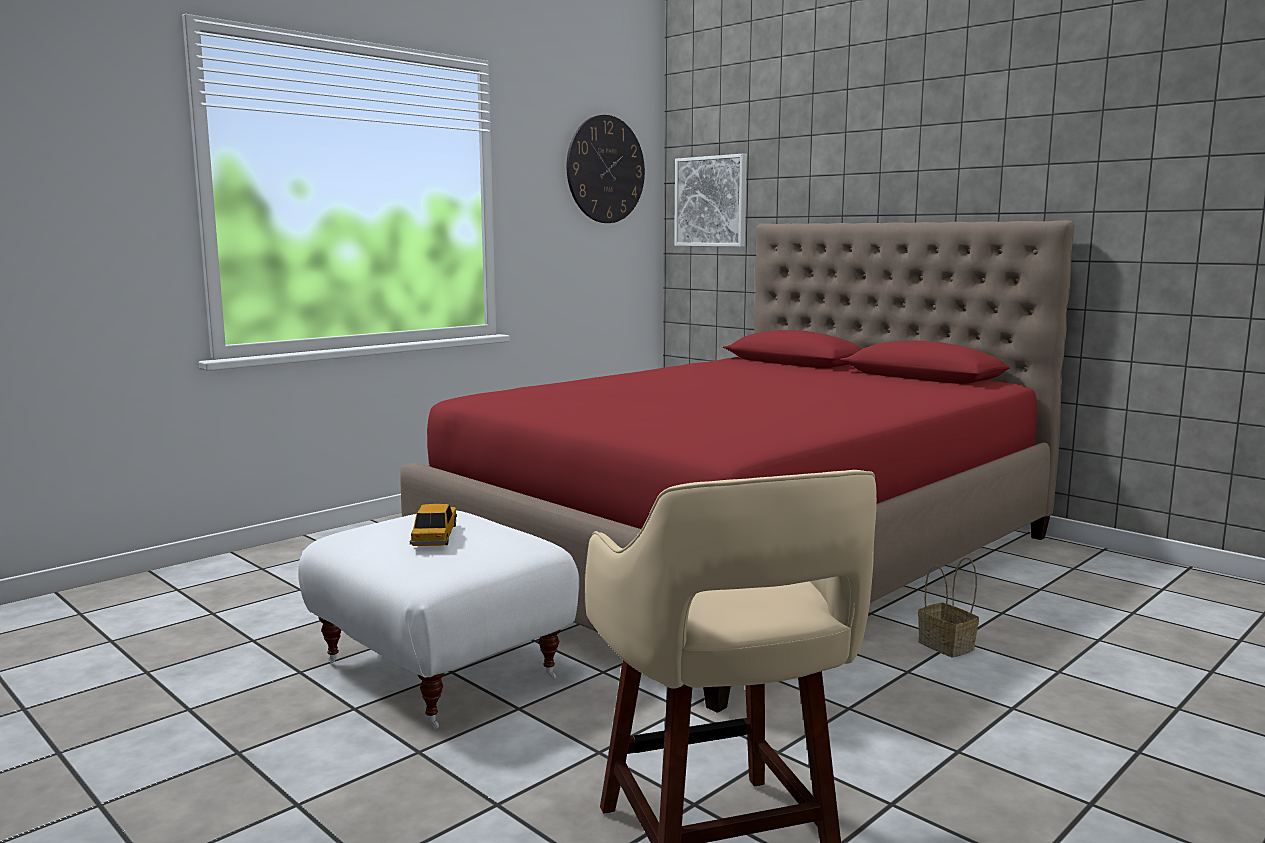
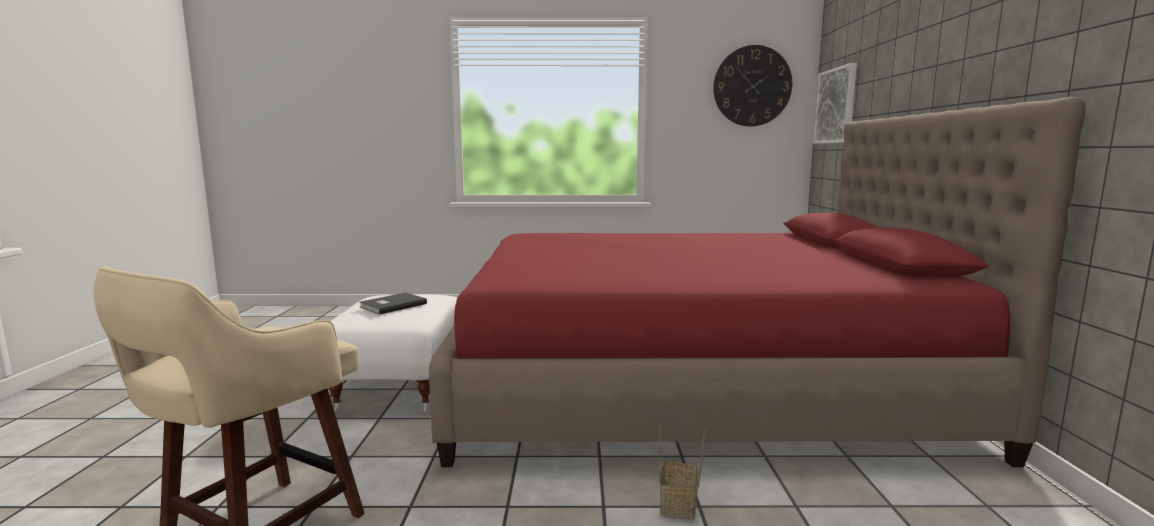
camera: 45 degrees right, 0 degrees up
toy car [410,504,457,546] -> grey book [360,292,427,315]

